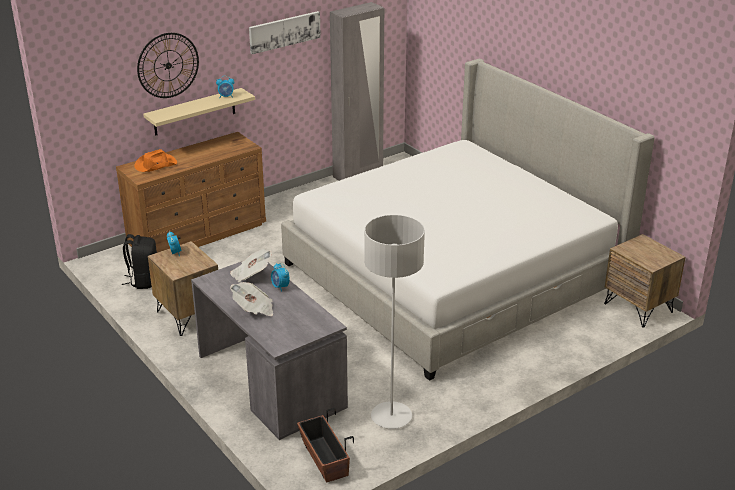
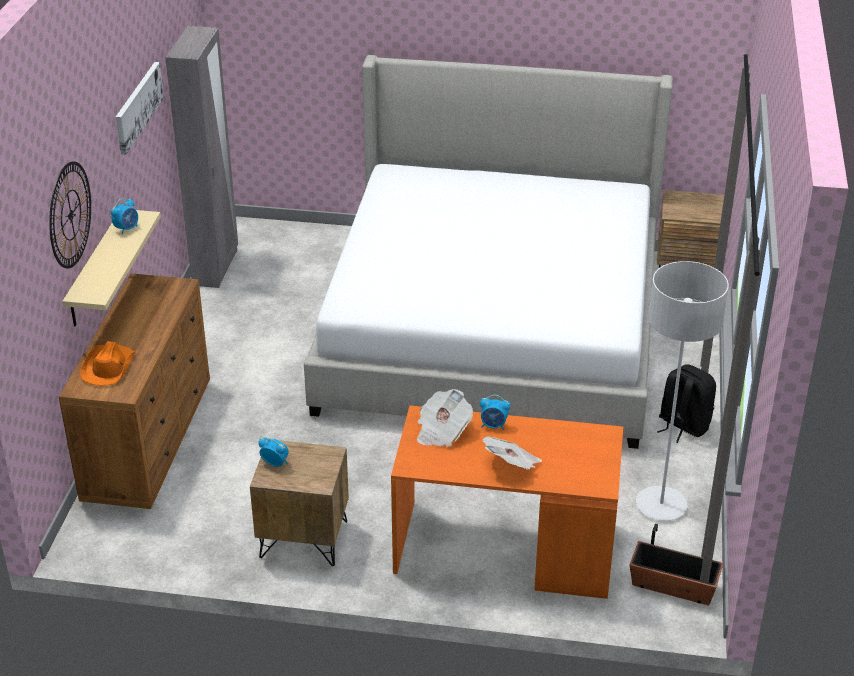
camera: 45 degrees left, 5 degrees up
black backpack [122,234,157,289] -> black backpack moved to [657,364,716,443]
grey desk [191,261,348,440] -> orange desk [391,406,623,599]

